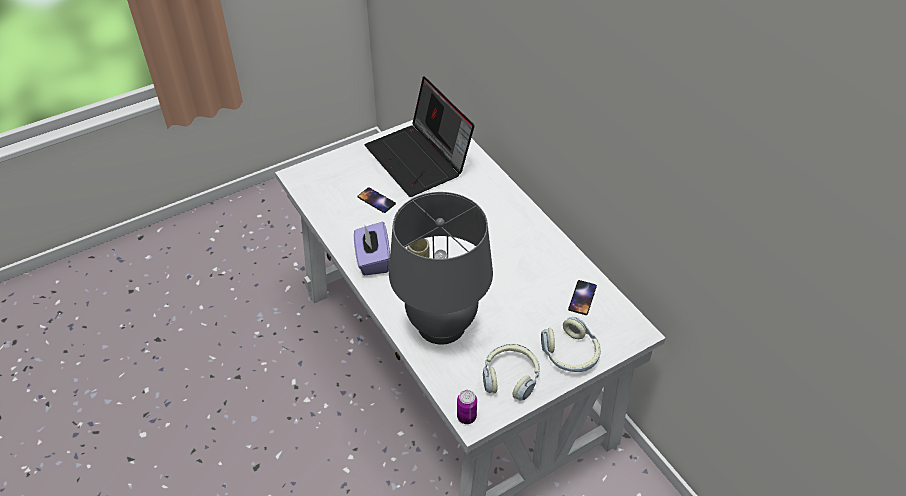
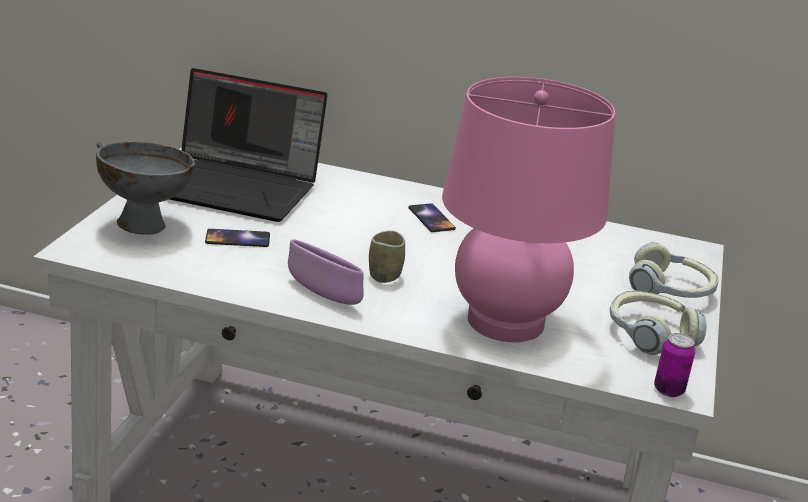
camera: 45 degrees left, 20 degrees down
purple tissue box [354,222,390,275] -> purple bowl [288,239,364,305]
grey table lamp [389,192,493,345] -> pink table lamp [442,77,615,342]
phone [568,280,597,315] -> phone moved to [408,203,456,232]
none -> grey bowl [96,141,195,235]

